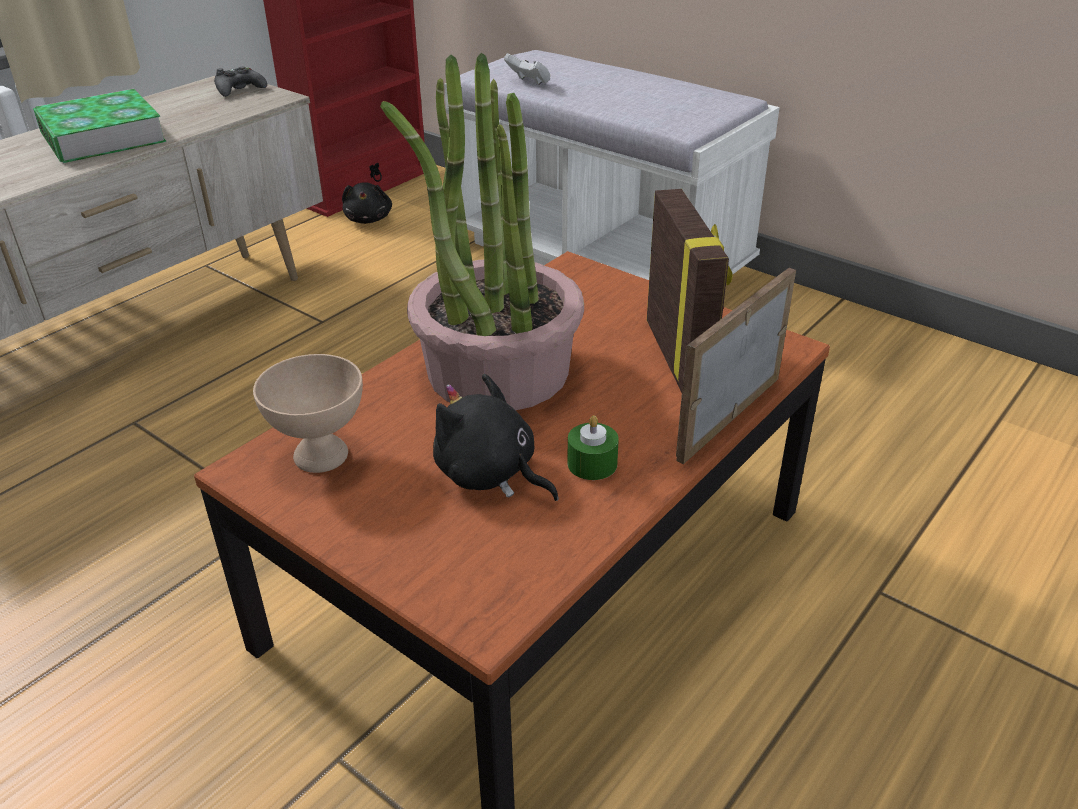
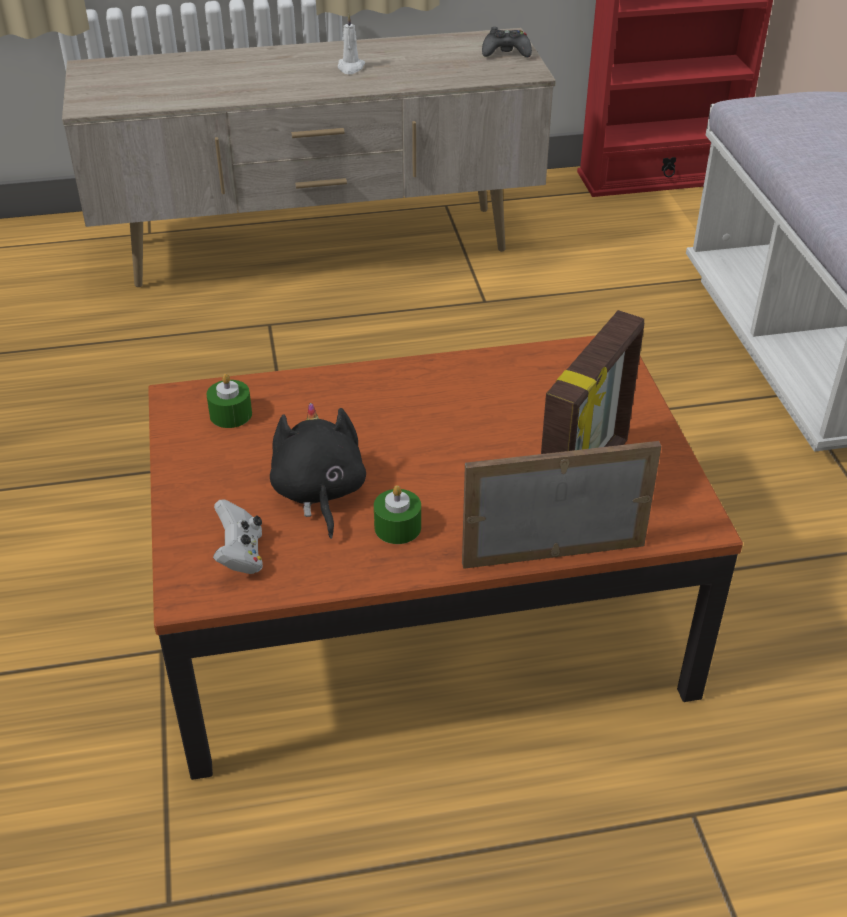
camera: 40 degrees right, 5 degrees up
book [33,89,166,163] -> white candle [338,14,365,74]
beige bowl [253,354,363,473] -> green candle [206,374,252,428]
black plush toy [342,182,392,224] -> none
potted plant [380,52,584,410] -> none
white game controller [504,53,550,85] -> white game controller moved to [213,499,263,574]

